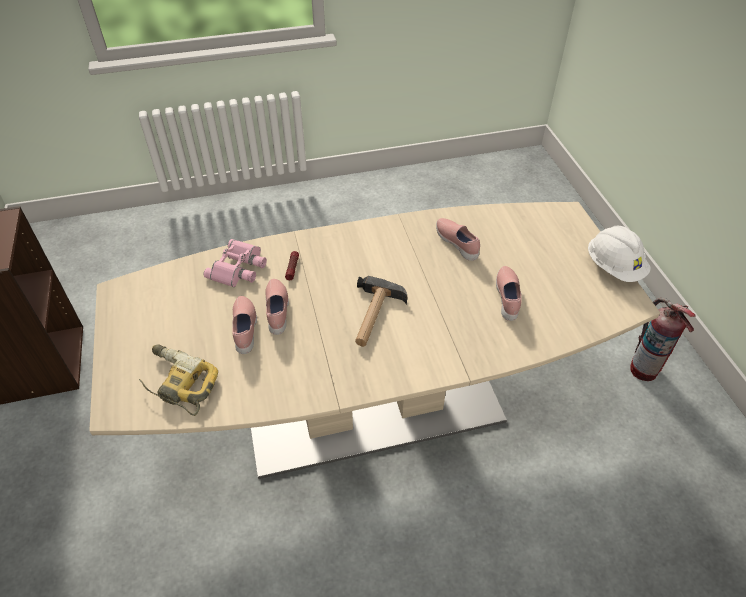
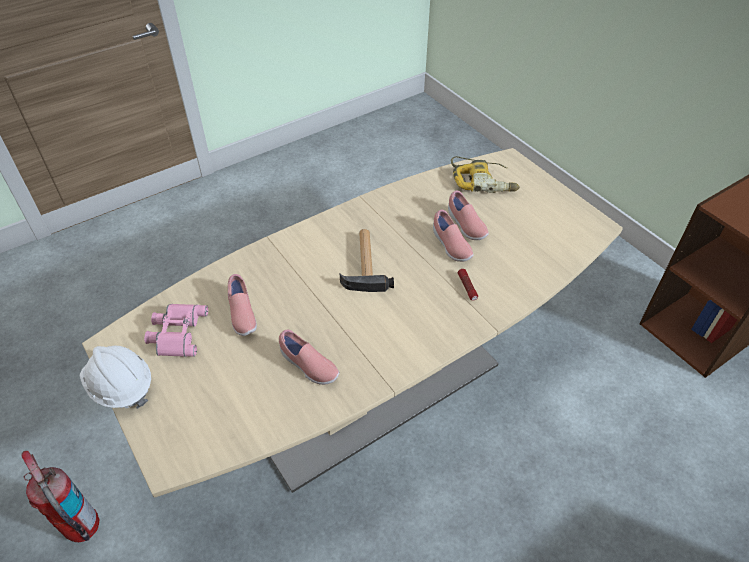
camera: 160 degrees right, 0 degrees up
pink binoculars [204,239,267,287] -> pink binoculars moved to [144,304,208,357]

